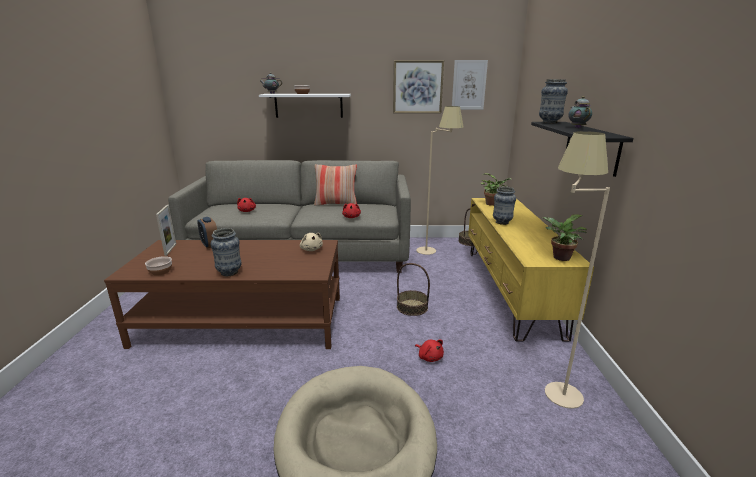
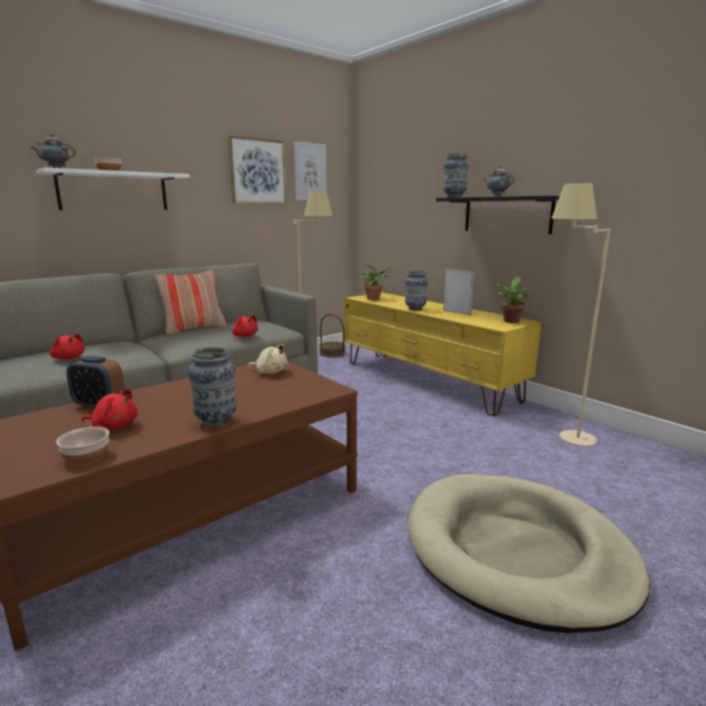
camera: 40 degrees left, 5 degrees down
picture frame [156,205,176,256] -> picture frame moved to [443,269,474,315]
basket [397,263,430,316] -> none
red plush toy [415,340,444,362] -> red plush toy moved to [81,388,138,430]

